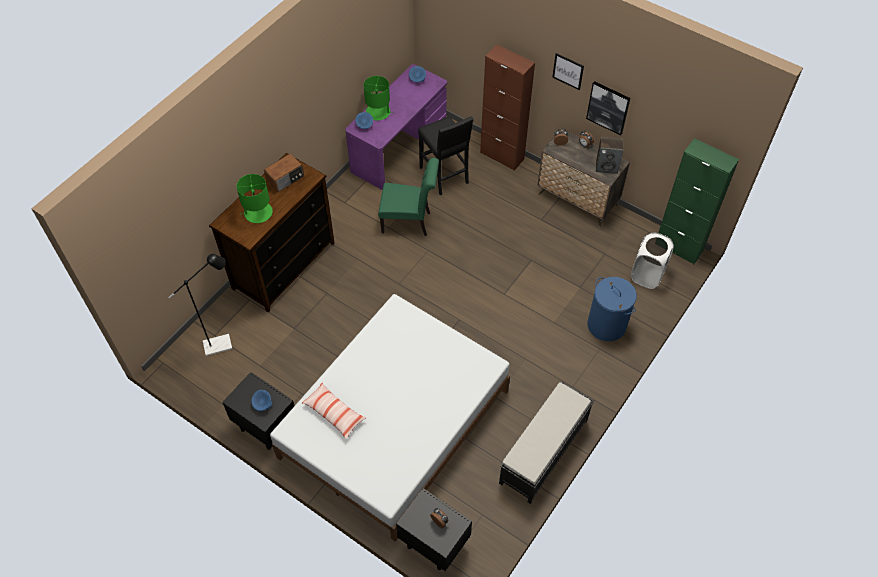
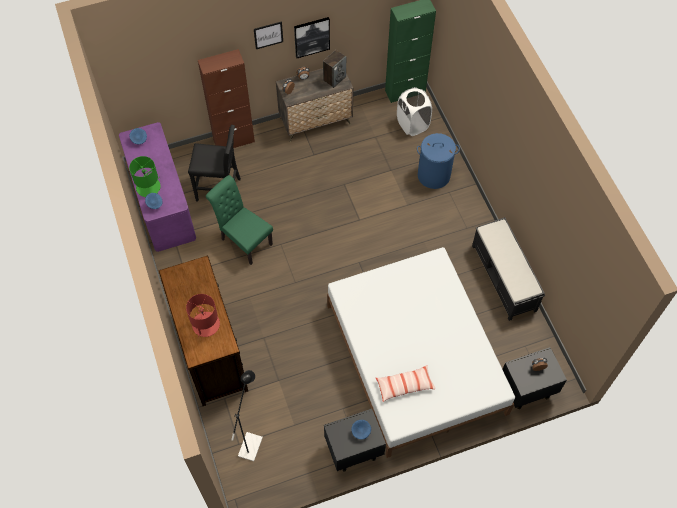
camera: 55 degrees left, 5 degrees up
green table lamp [236,174,273,223] -> red table lamp [186,294,220,339]
radio [264,154,304,192] -> none
green chair [378,158,439,236] -> green chair turned 90 degrees counterclockwise [206,175,273,265]

